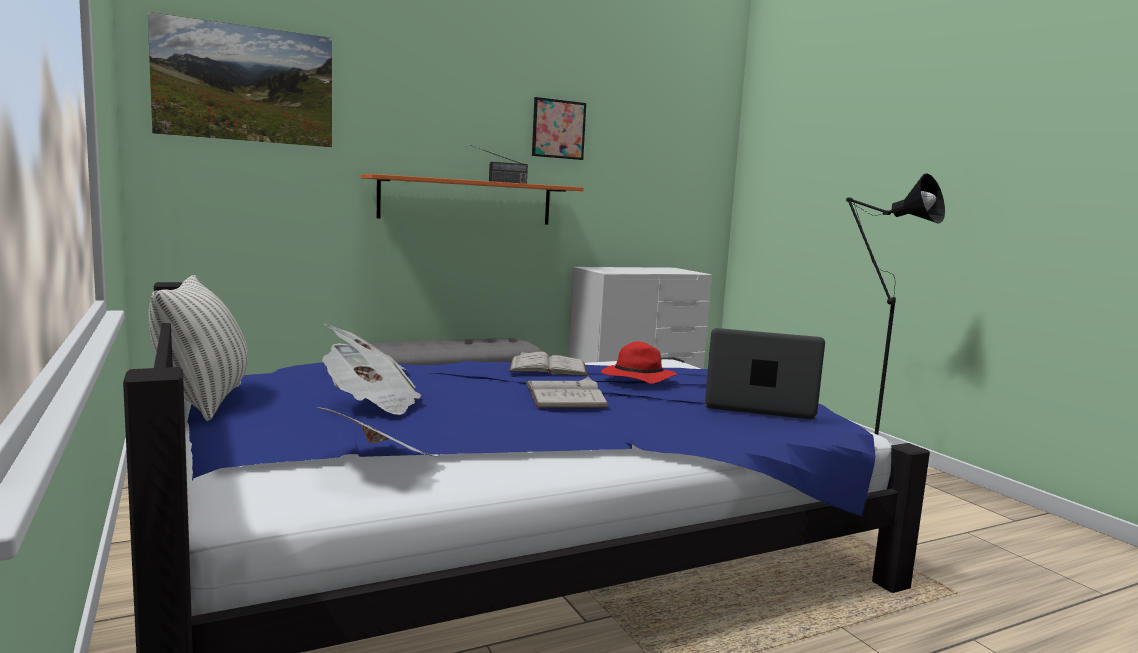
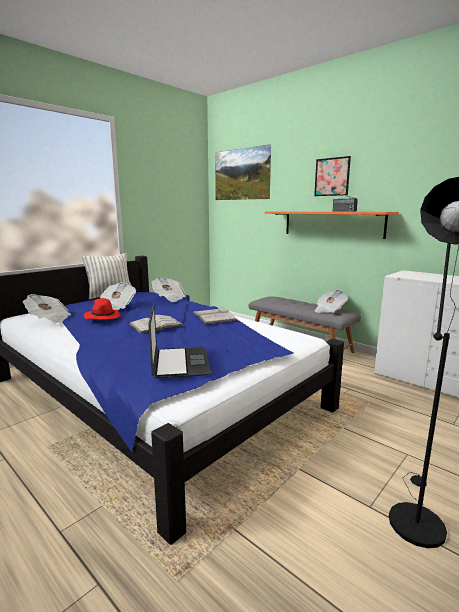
camera: 70 degrees right, 5 degrees up
picture [532,97,586,160] -> picture moved to [314,156,351,196]
red hat [601,341,676,384] -> red hat moved to [84,298,121,320]
none -> newspaper [315,290,348,313]

